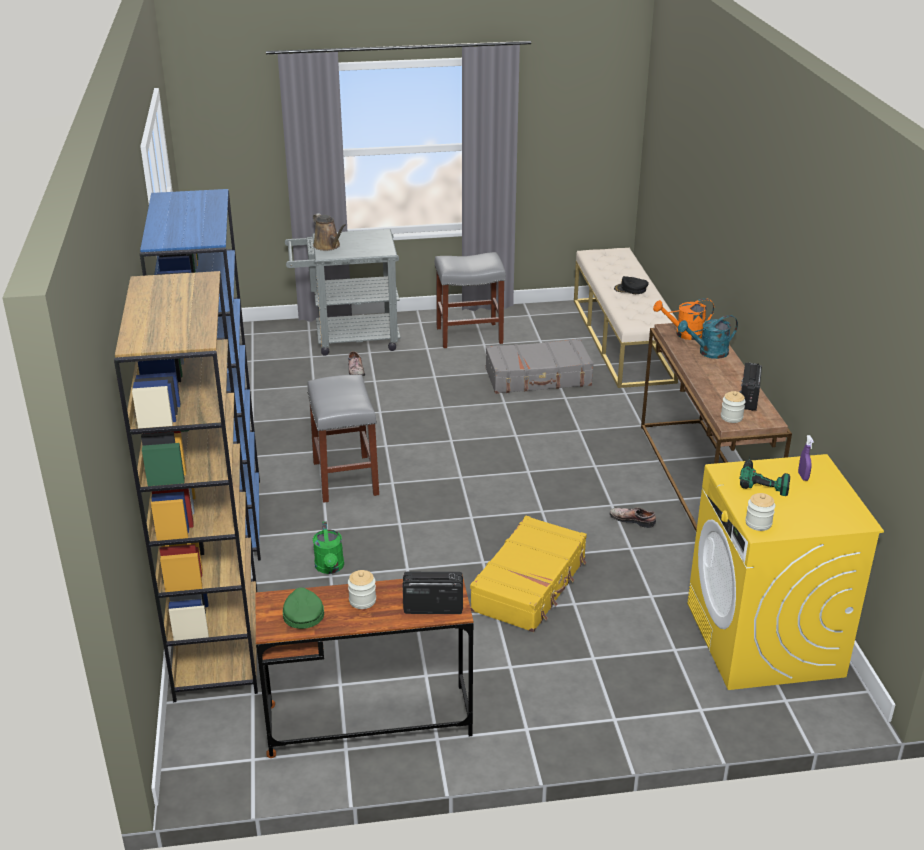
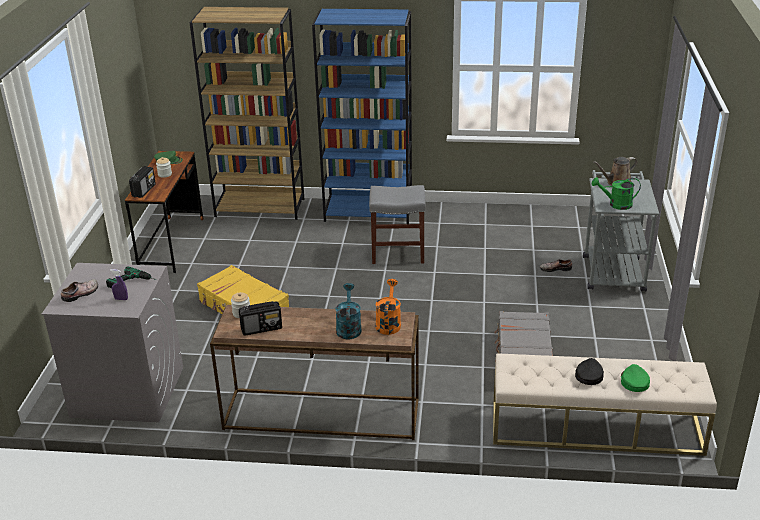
camera: 105 degrees right, 0 degrees up
green watering can [313,521,344,574] -> green watering can moved to [591,177,641,210]
grey stool [435,252,506,348] -> none
shoe [610,507,656,528] -> shoe moved to [61,279,98,302]
yellow washing machine [687,454,884,690] -> grey washing machine [42,263,183,423]
radio [739,363,762,411] -> radio turned 135 degrees clockwise [239,301,282,336]
jar [745,493,775,531] -> none
none -> green cap [621,364,650,392]

